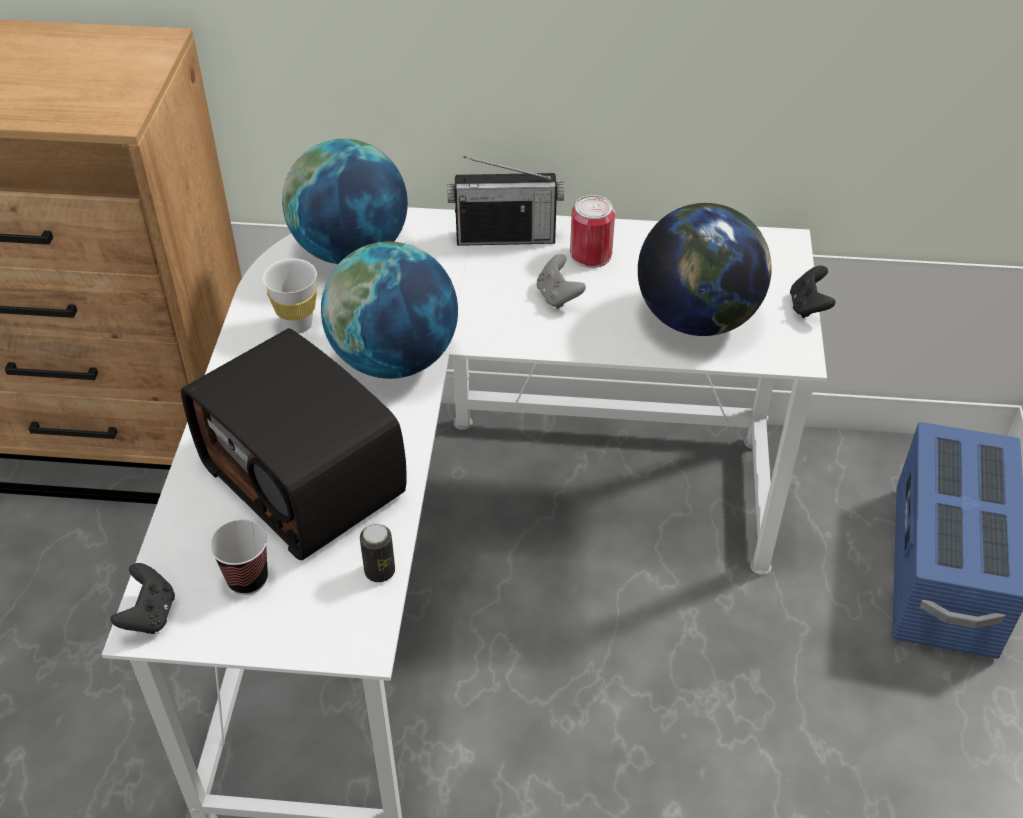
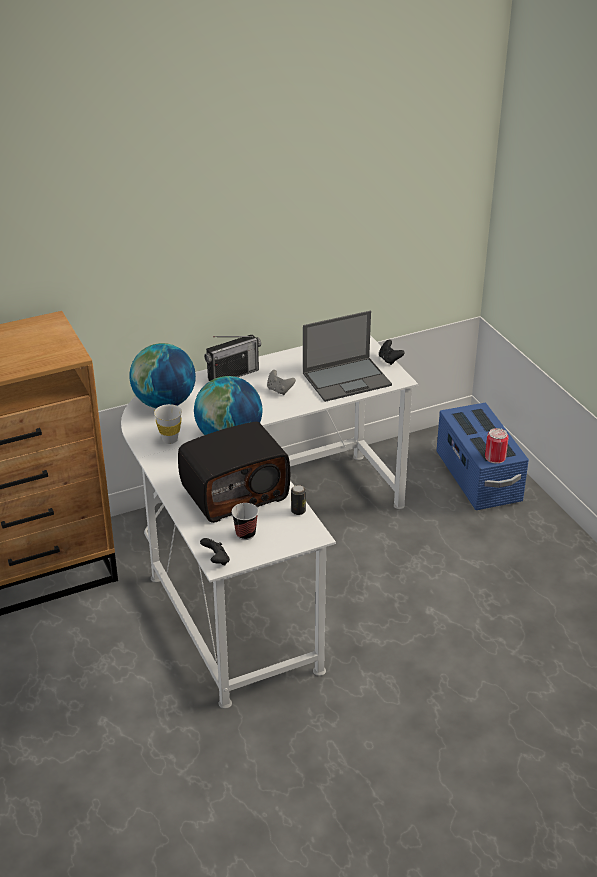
camera: 30 degrees left, 10 degrees down
radio [181,328,407,560] -> radio turned 45 degrees counterclockwise [178,422,290,523]
can [570,195,615,268] -> can moved to [485,428,509,464]
globe [638,203,772,336] -> laptop [303,311,392,402]

